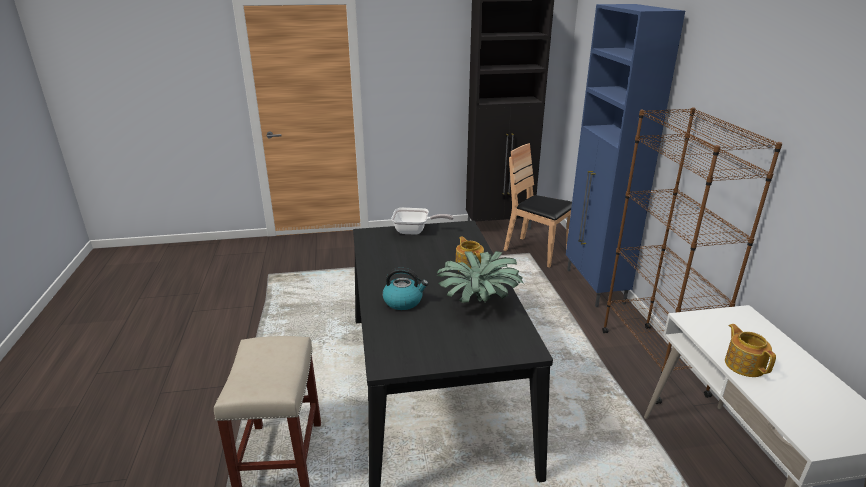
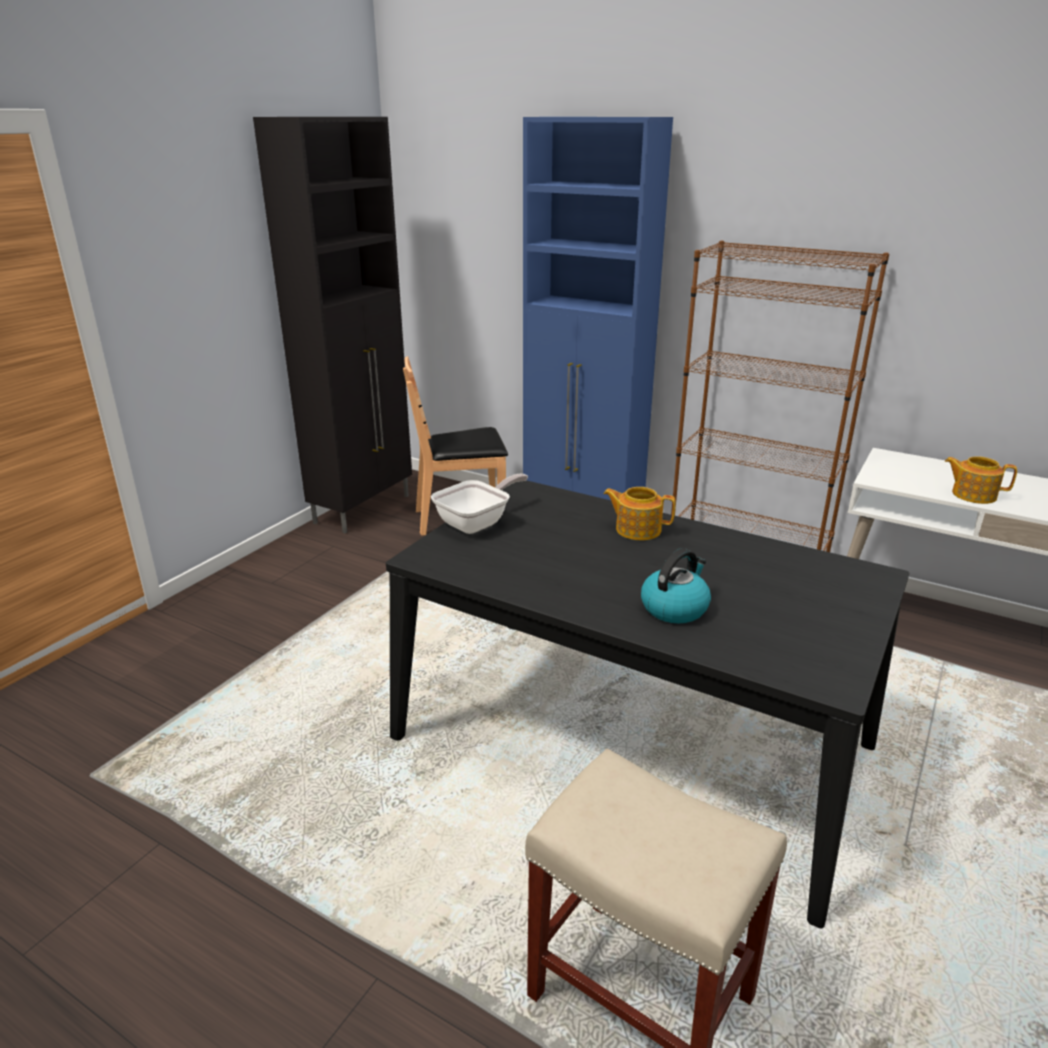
camera: 50 degrees left, 0 degrees up
potted plant [437,251,525,304] -> none

